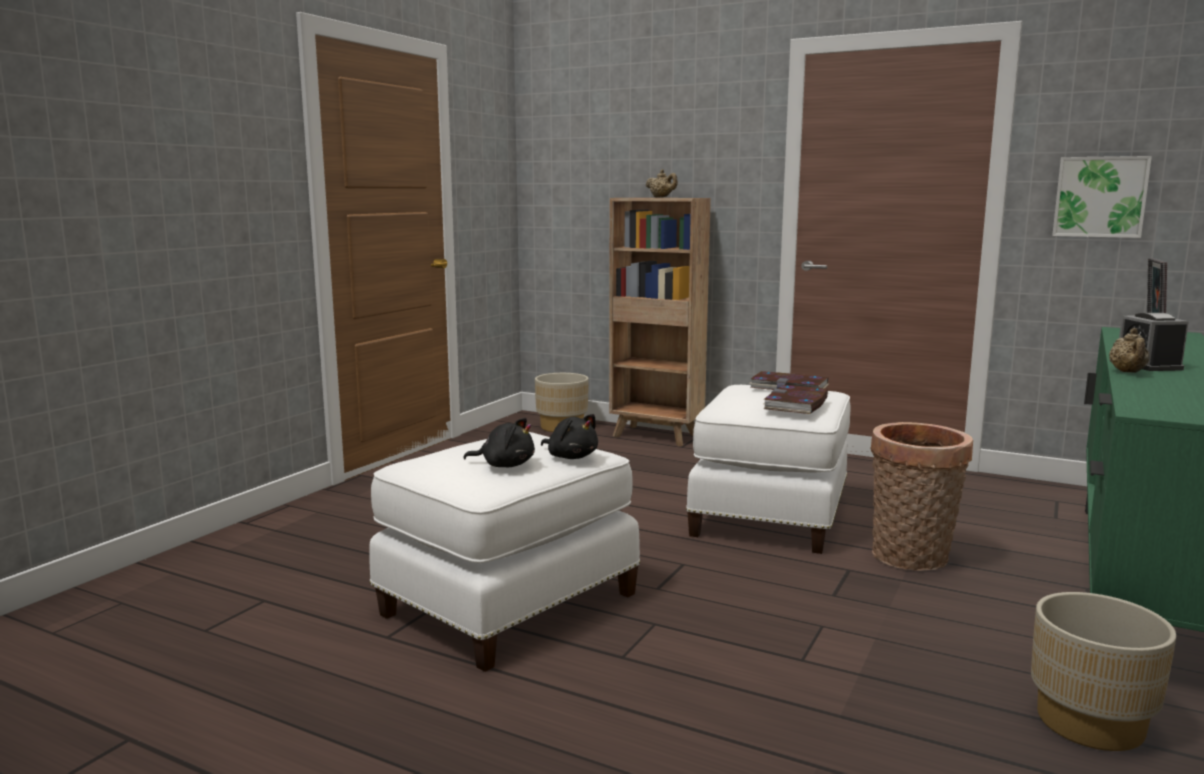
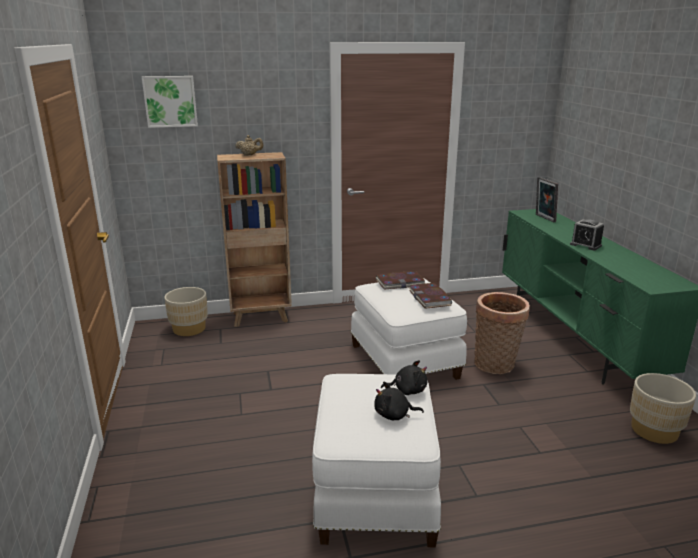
camera: 40 degrees left, 10 degrees up
black plush toy [463,418,535,467] -> black plush toy turned 150 degrees counterclockwise [374,382,424,420]
picture [1052,156,1152,238] -> picture moved to [142,76,198,128]
beige teapot [1109,328,1150,373] -> none

